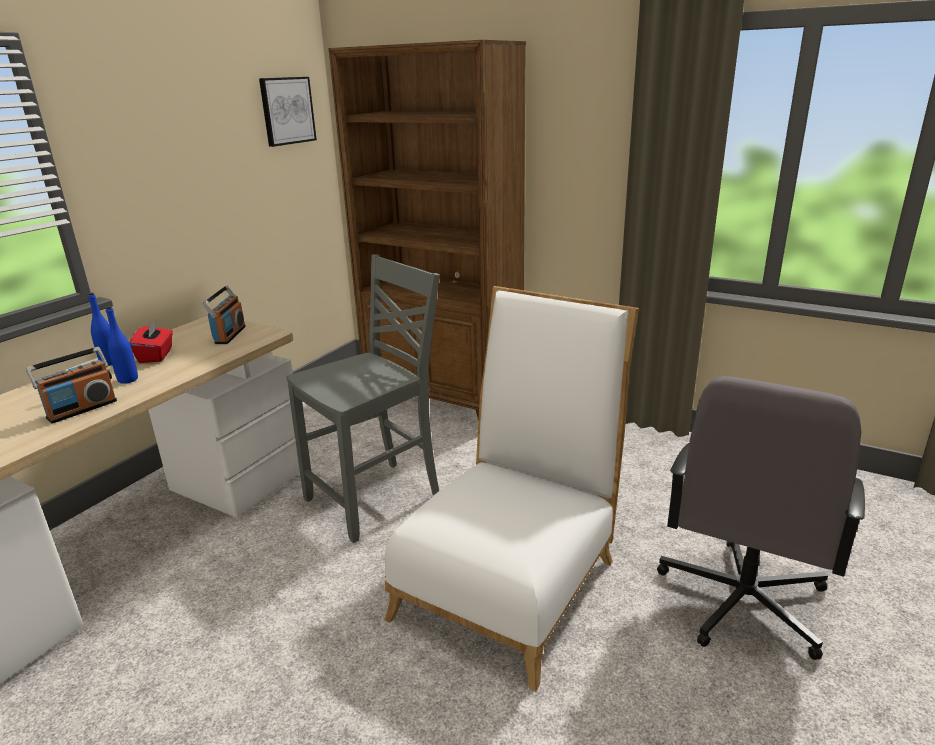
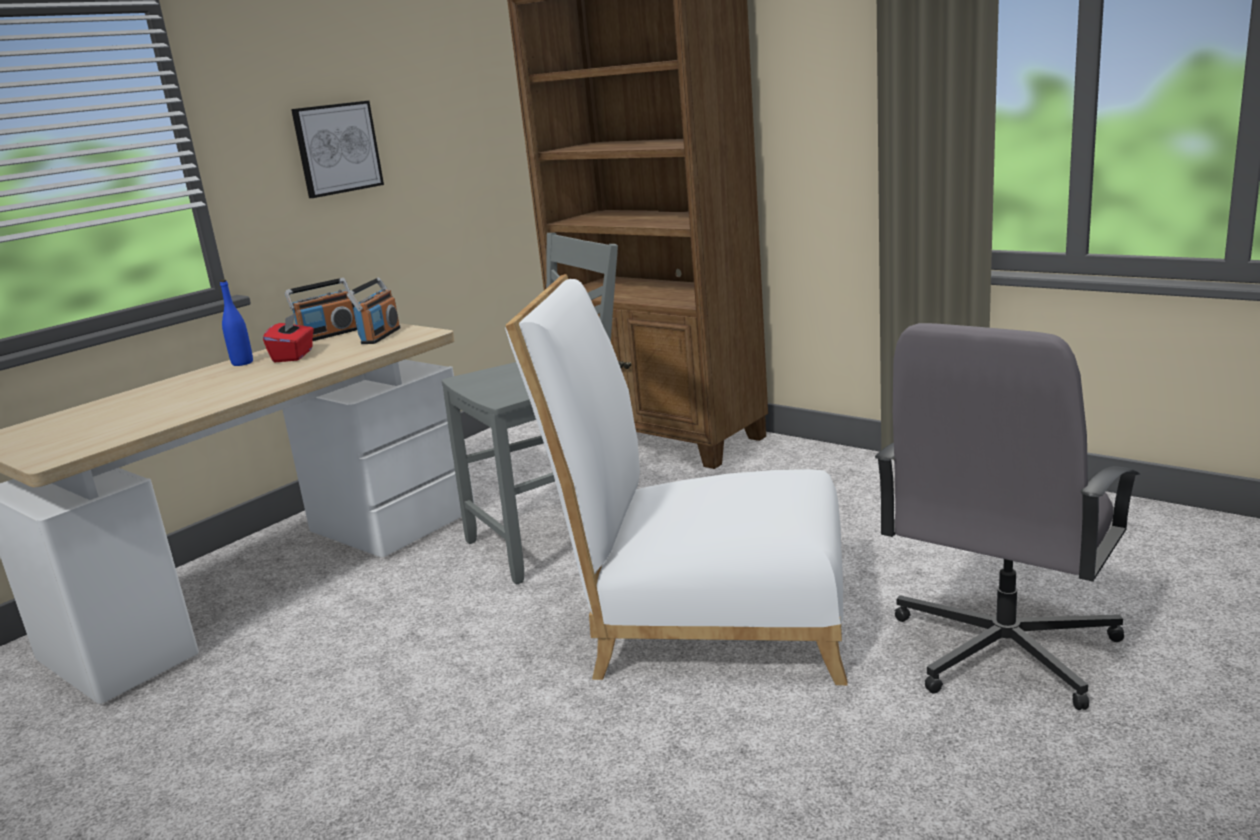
camera: 10 degrees right, 5 degrees down
radio [26,347,117,423] -> radio moved to [285,278,357,341]
blue bottle [106,306,138,384] -> none
picture [259,77,317,147] -> picture moved to [291,101,384,198]
white chair [384,286,639,692] -> white chair turned 120 degrees counterclockwise [505,274,848,685]

